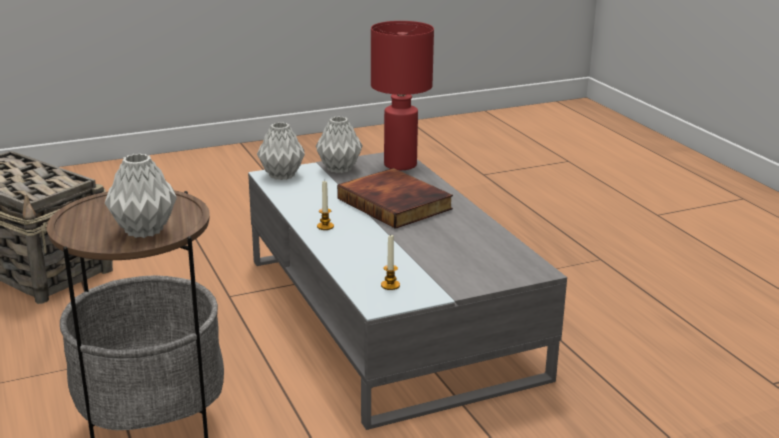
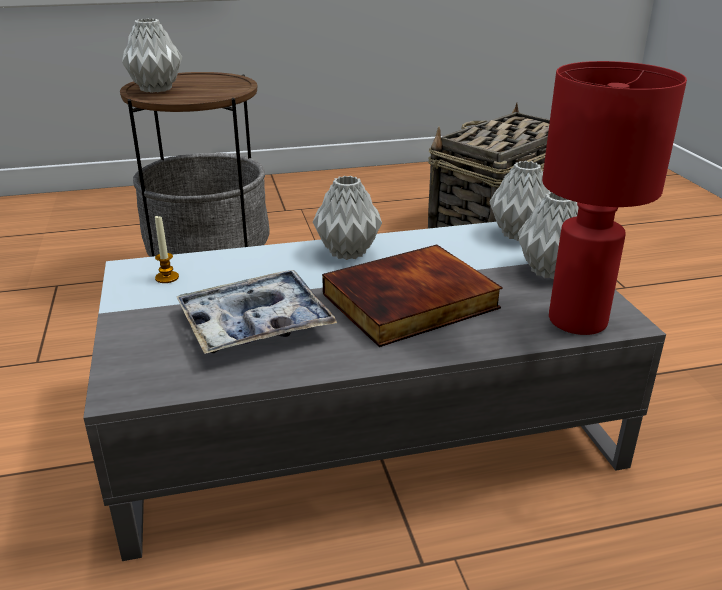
camera: 100 degrees right, 5 degrees up
candle [317,180,334,230] -> grey vase [313,176,382,260]
none -> tray [177,270,337,354]

